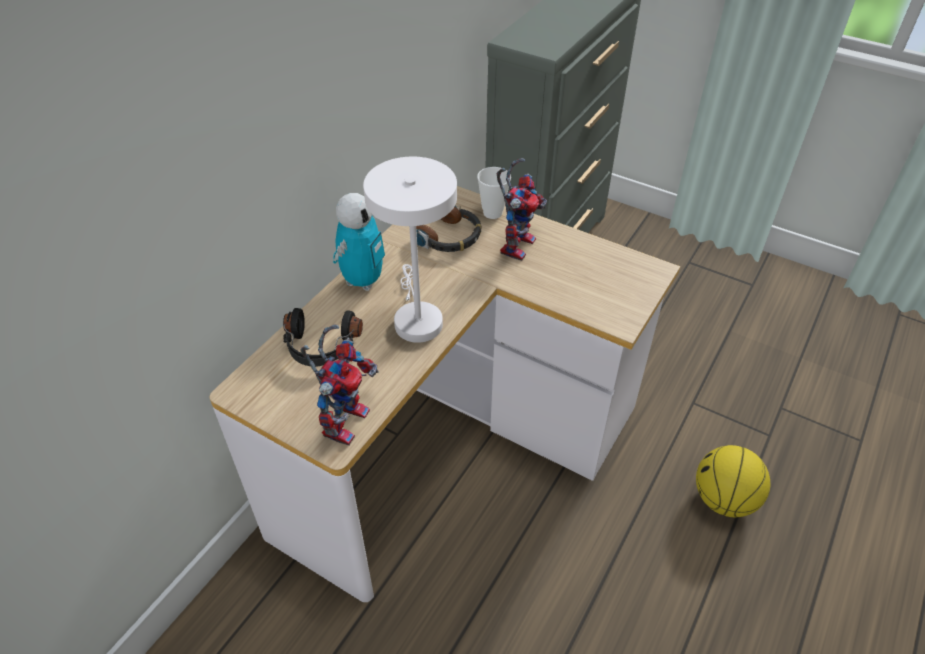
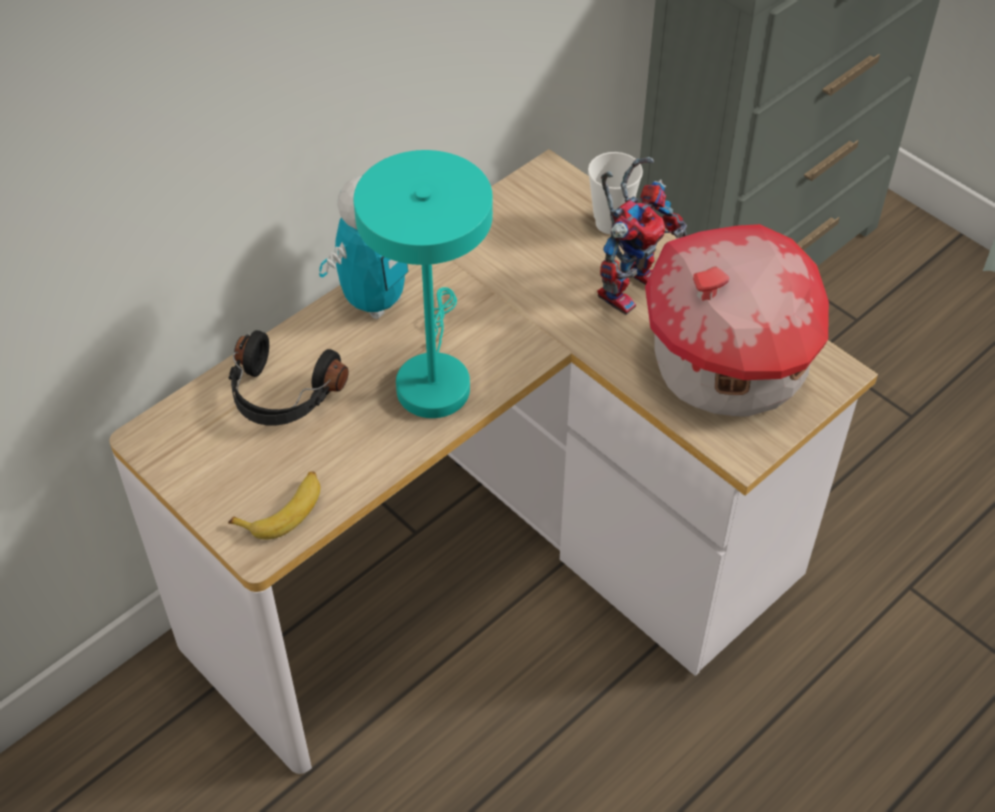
camera: 15 degrees right, 5 degrees up
toy robot [300,324,379,446] -> banana [228,471,320,540]
white table lamp [363,157,457,343] -> turquoise table lamp [354,150,493,418]
headphones [416,204,481,252] -> none
basketball [696,445,770,517] -> none
none -> toy house [645,224,829,417]

